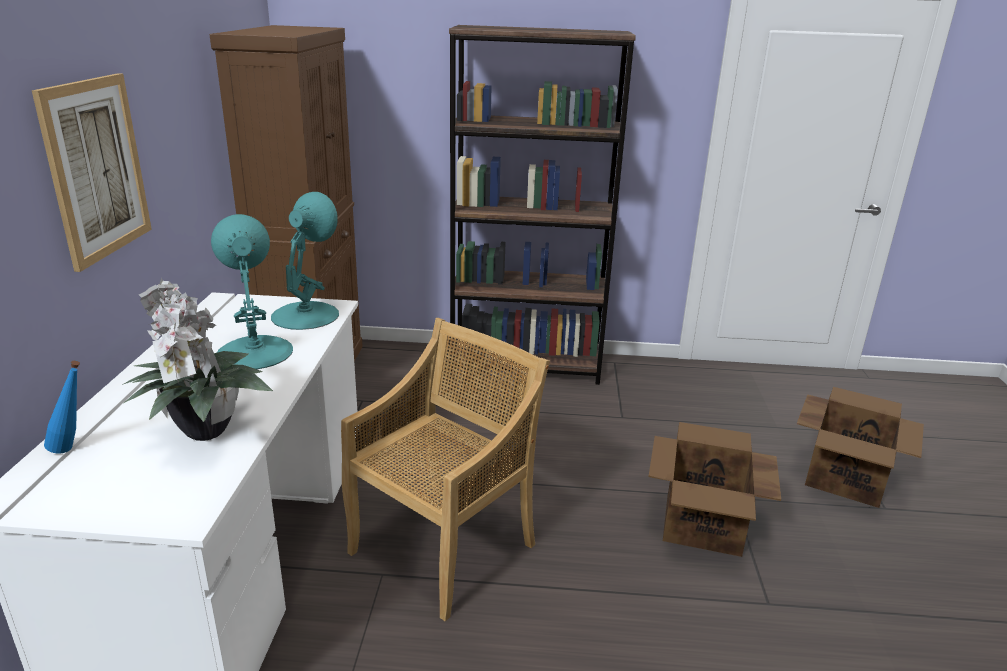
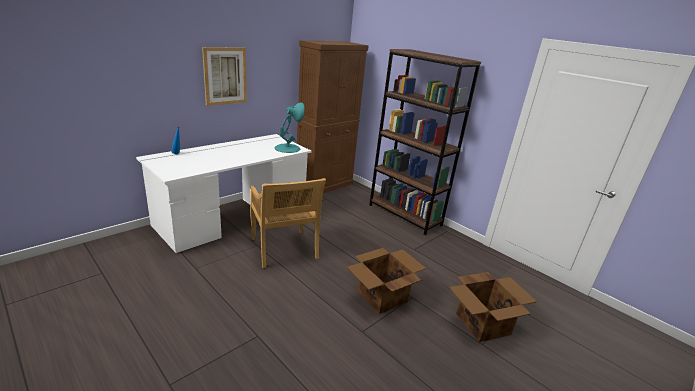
camera: 40 degrees right, 0 degrees up
potted plant [122,278,273,441] -> none
turquoise table lamp [211,214,293,369] -> none
beige chair [341,318,550,621] -> beige chair turned 75 degrees clockwise [250,178,326,268]

